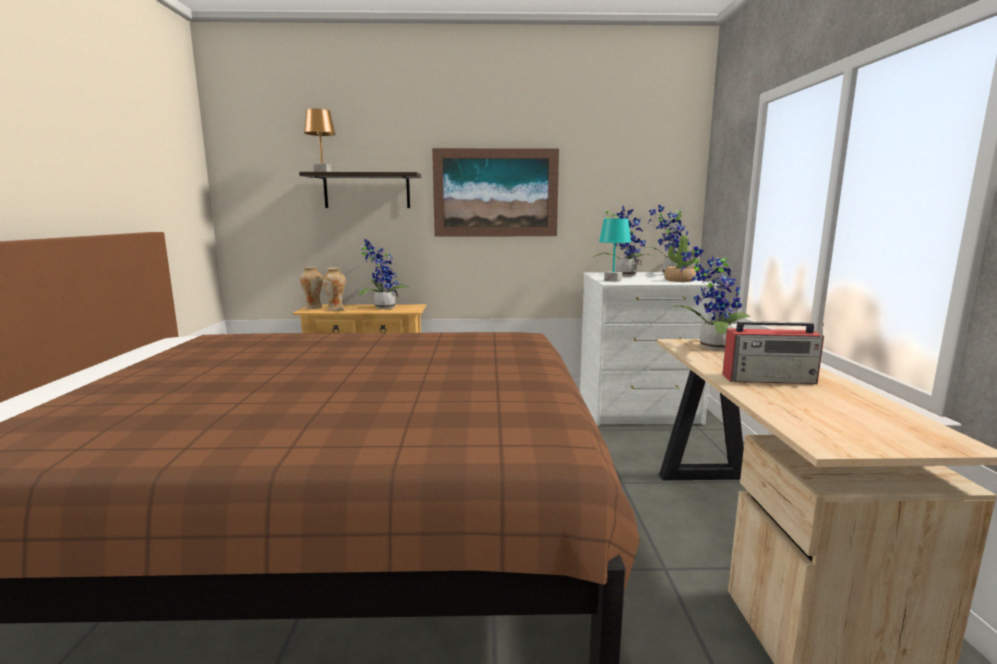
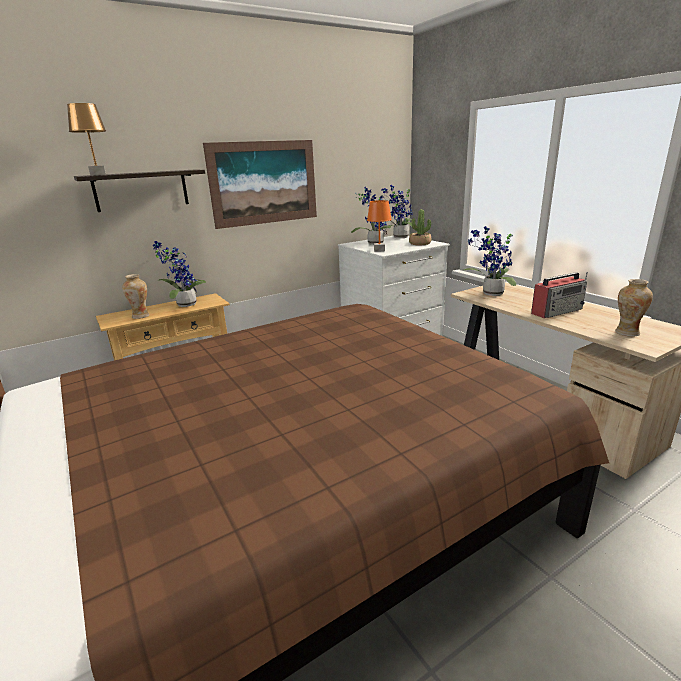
camera: 30 degrees left, 10 degrees up
vase [300,267,323,309] -> vase moved to [615,279,653,337]
turquoise table lamp [599,218,631,282] -> orange table lamp [367,200,392,252]

